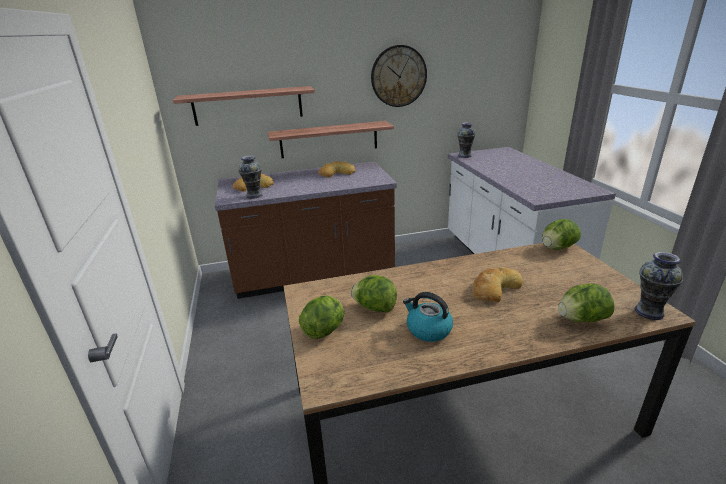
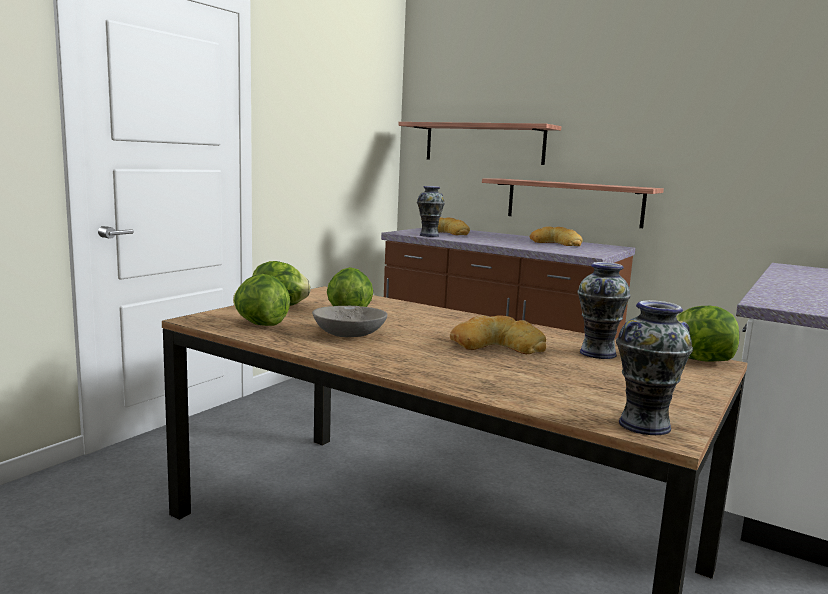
camera: 45 degrees right, 15 degrees down
wall clock [371,45,427,107] -> none
kettle [403,292,453,342] -> grey bowl [312,306,388,337]
vase [457,122,476,158] -> vase moved to [577,262,631,359]
lettuce [558,283,615,322] -> lettuce moved to [233,274,290,326]

